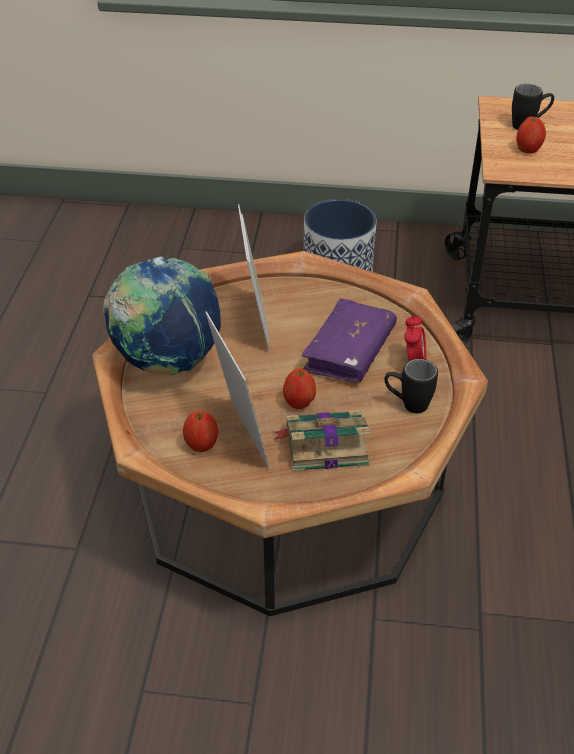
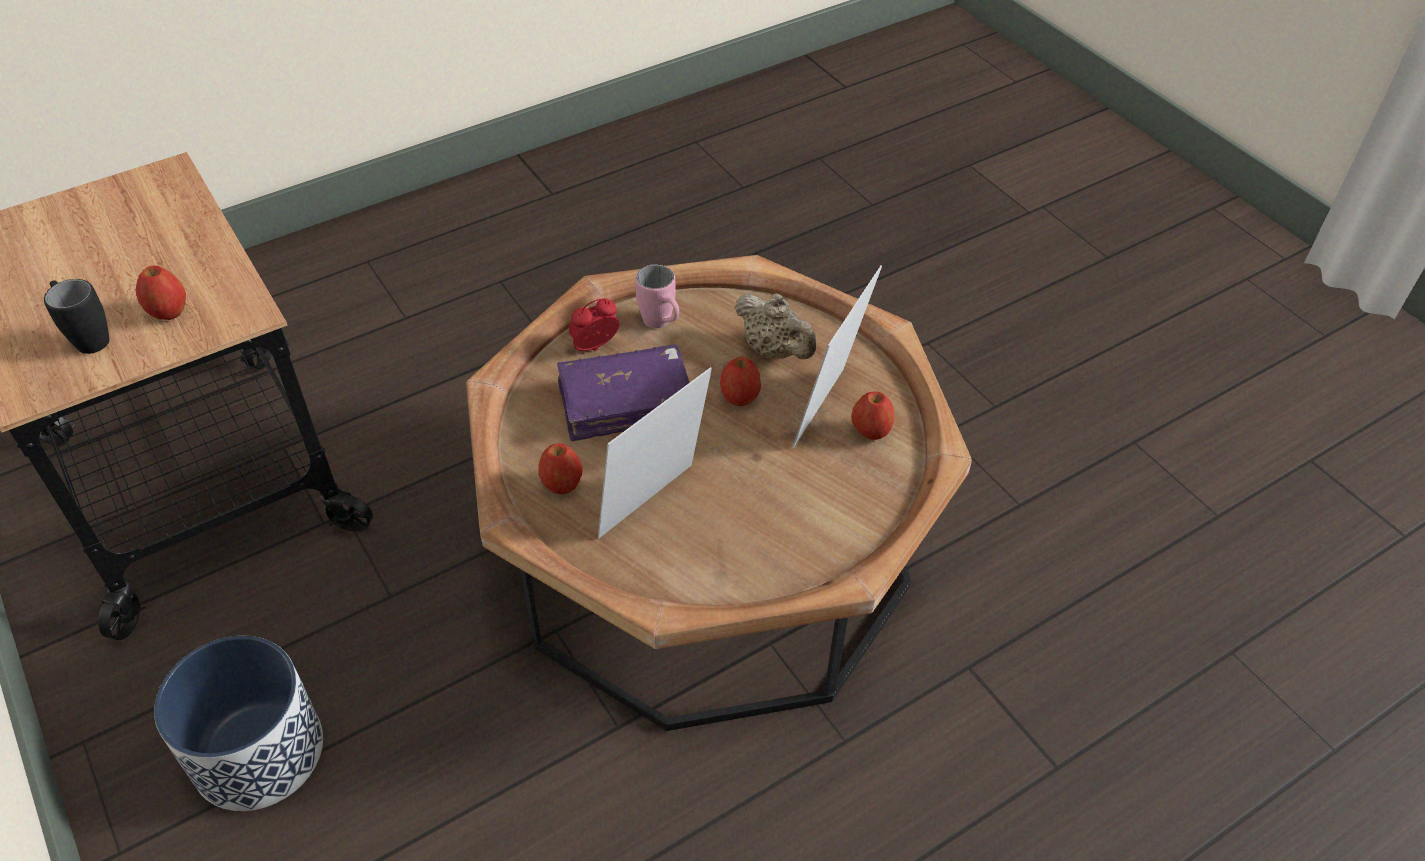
camera: 130 degrees left, 5 degrees up
globe [103,256,221,375] -> none
book [273,410,371,472] -> beige teapot [735,293,816,359]
black mug [384,359,438,413] -> pink mug [635,264,679,328]
none -> apple [538,443,583,494]

